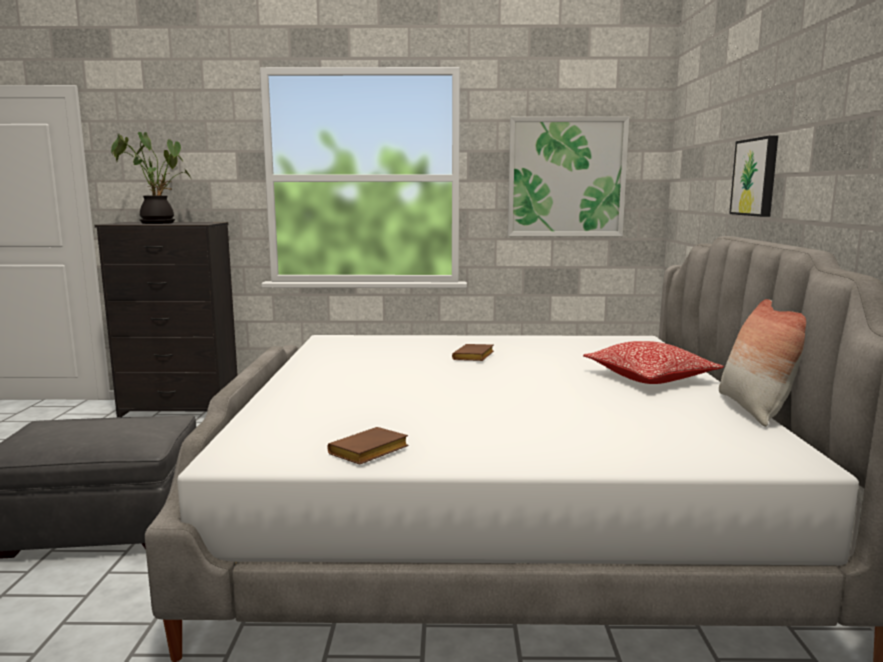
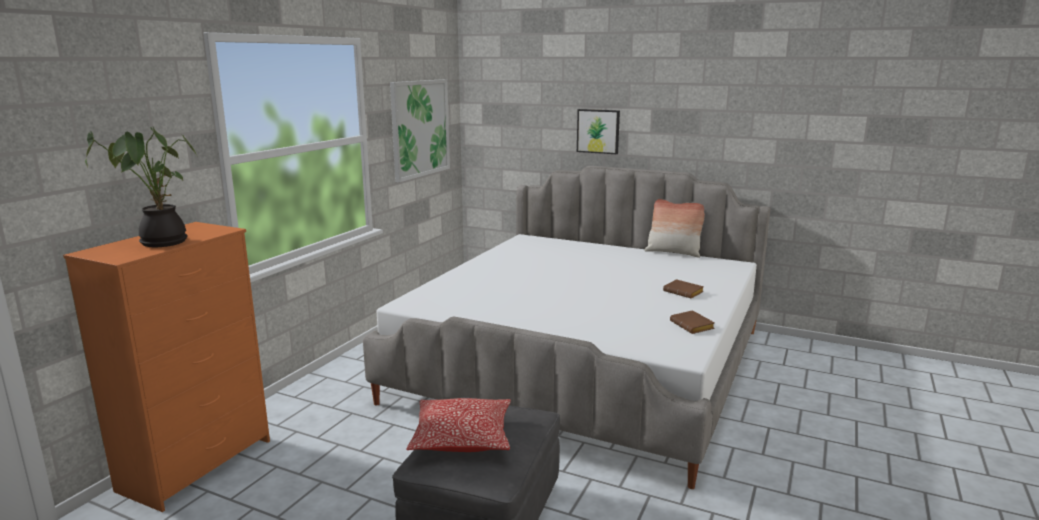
camera: 65 degrees left, 5 degrees up
black dresser [95,222,238,417] -> orange dresser [63,222,270,512]
brown book [452,344,494,361] -> brown book moved to [663,279,704,299]
pillow [583,341,724,384] -> pillow moved to [406,398,511,452]

